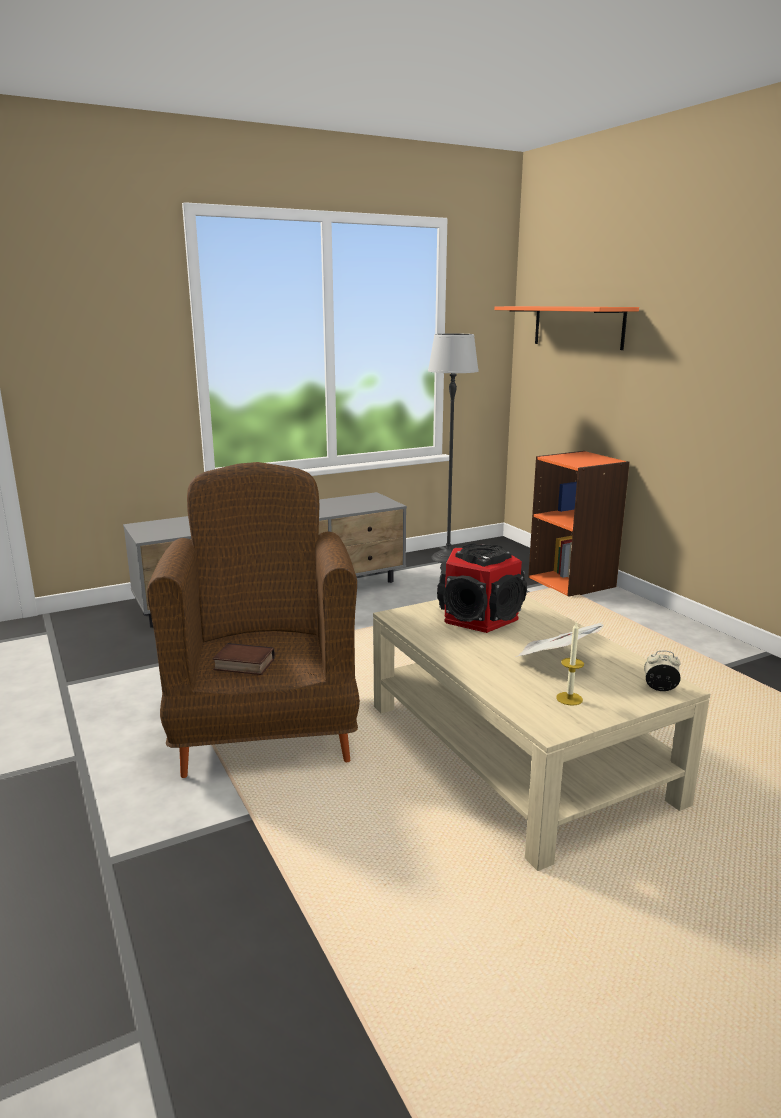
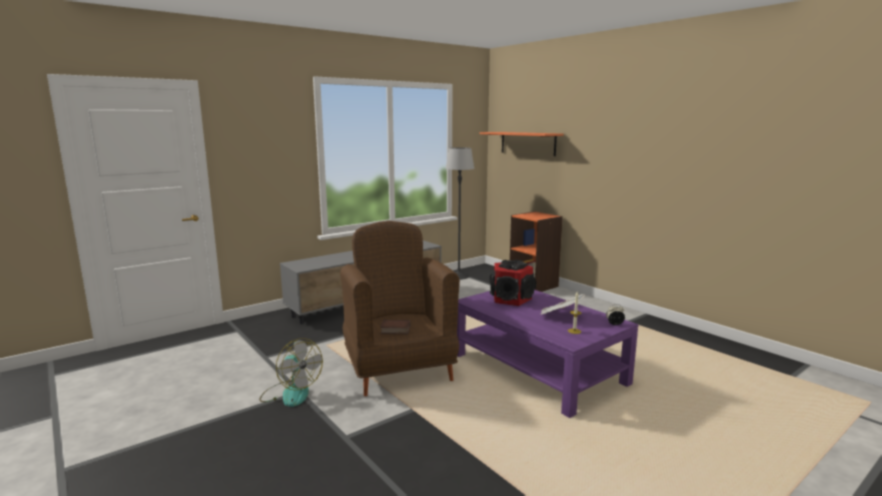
camera: 10 degrees left, 5 degrees down
beige coffee table [373,596,711,871] -> purple coffee table [457,290,639,418]
none -> fan [259,338,323,407]

